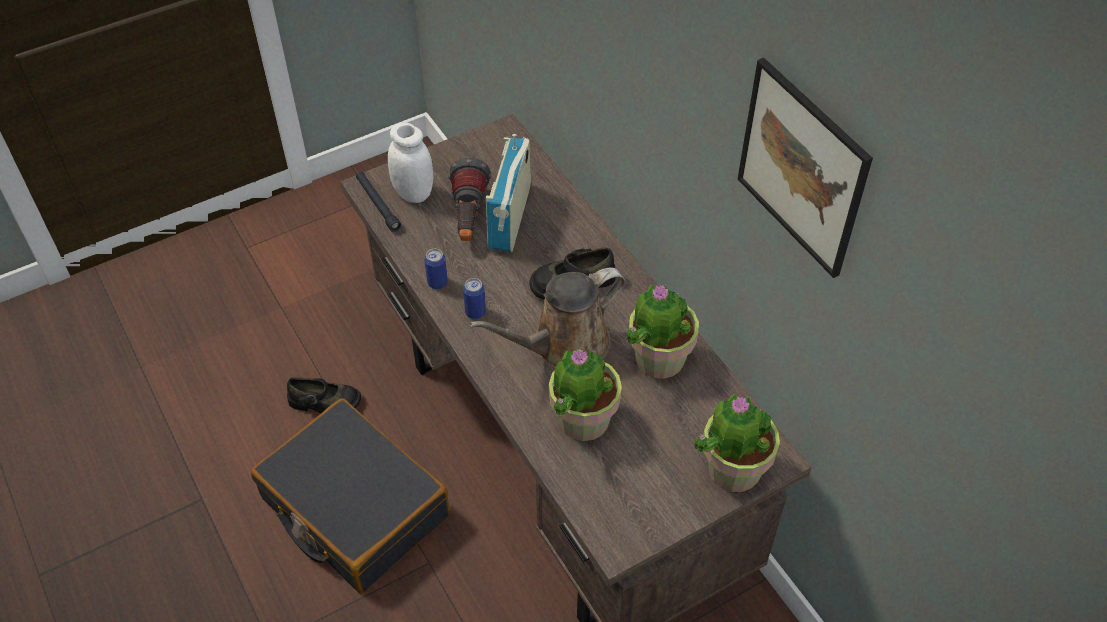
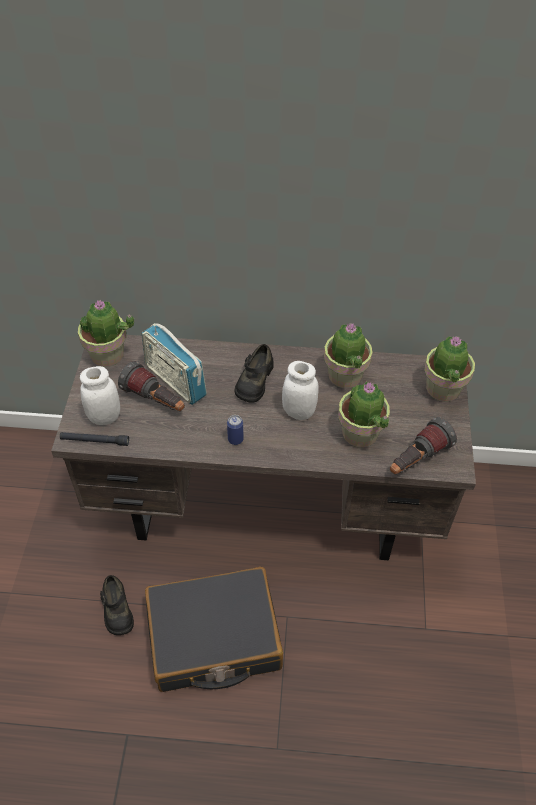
camera: 55 degrees left, 0 degrees up
black shoe [287,378,361,414] -> black shoe turned 120 degrees clockwise [100,575,134,635]
can [424,249,448,289] -> none
brown watering can [469,267,625,368] -> white jar [282,361,319,420]
picture [738,58,873,278] -> none
none -> potted plant [78,299,135,367]
none -> flashlight [390,417,457,474]

